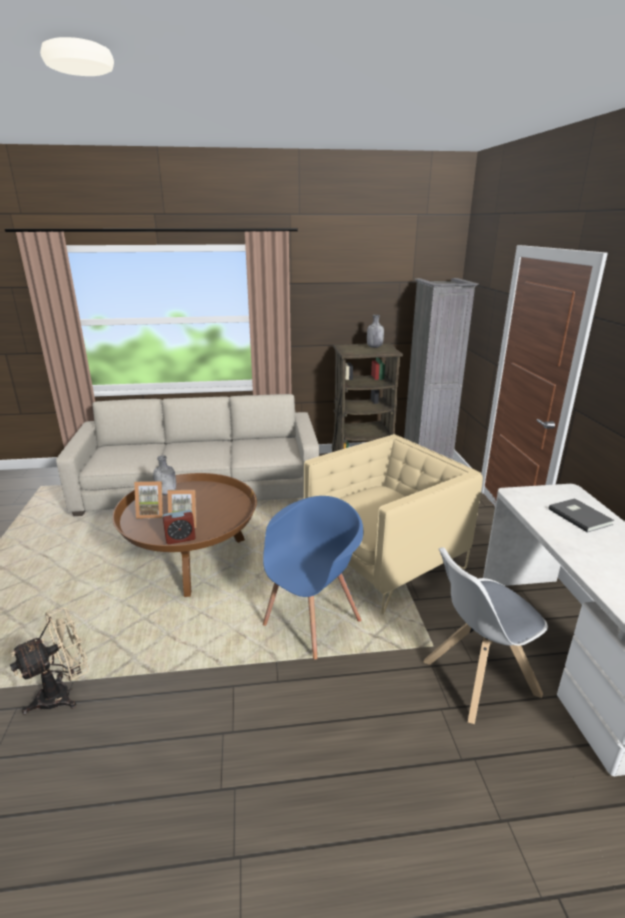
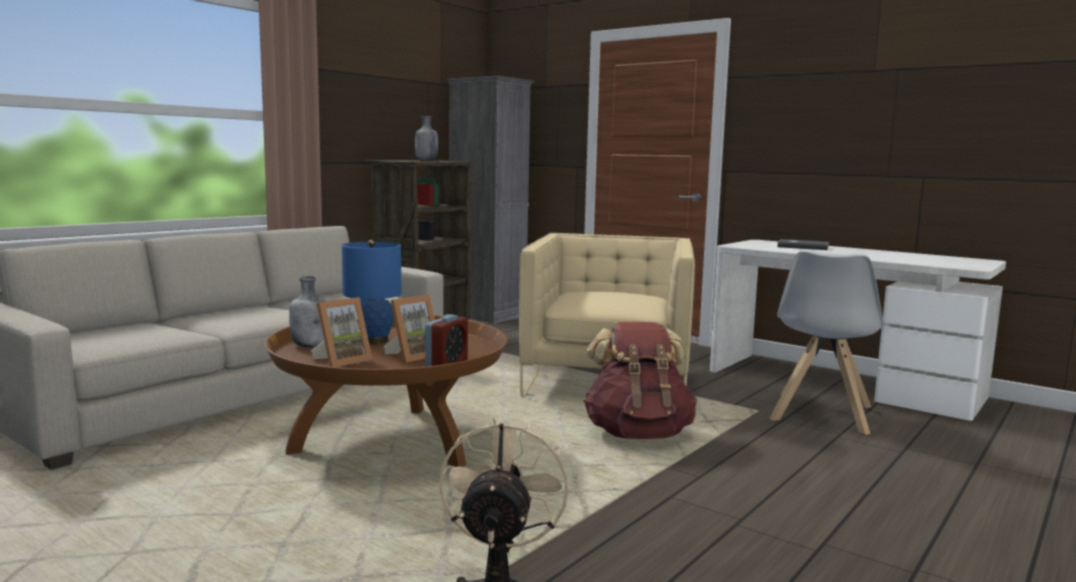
camera: 45 degrees left, 15 degrees down
blue chair [263,496,363,660] -> brown backpack [583,322,697,439]
none -> blue table lamp [342,240,401,344]

